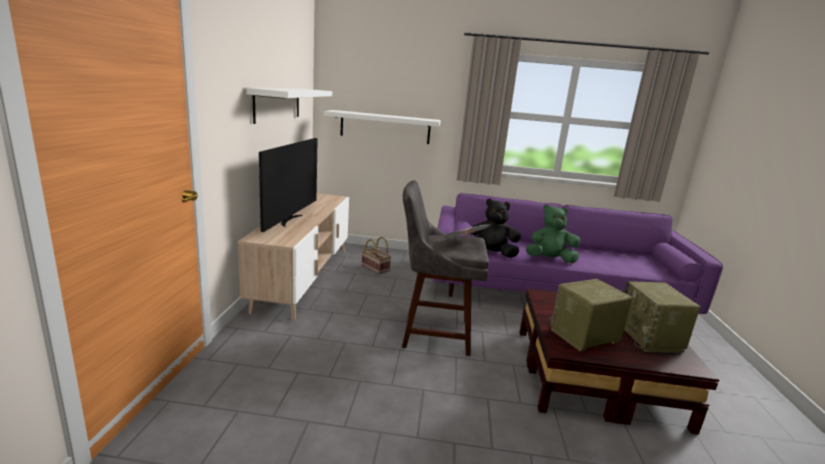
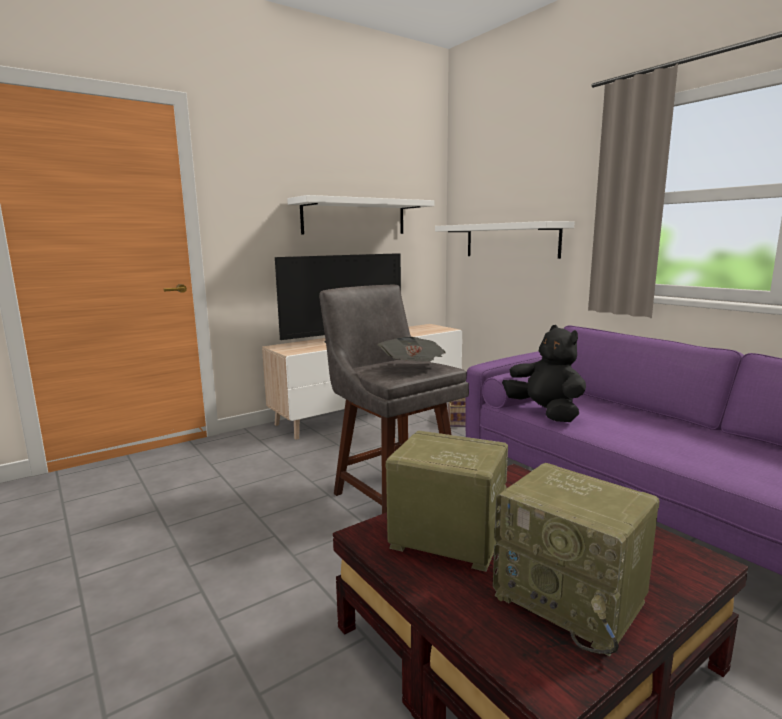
camera: 50 degrees right, 5 degrees down
green plush toy [526,205,580,263] -> none
radio [624,281,700,353] -> radio turned 90 degrees counterclockwise [493,463,660,657]

